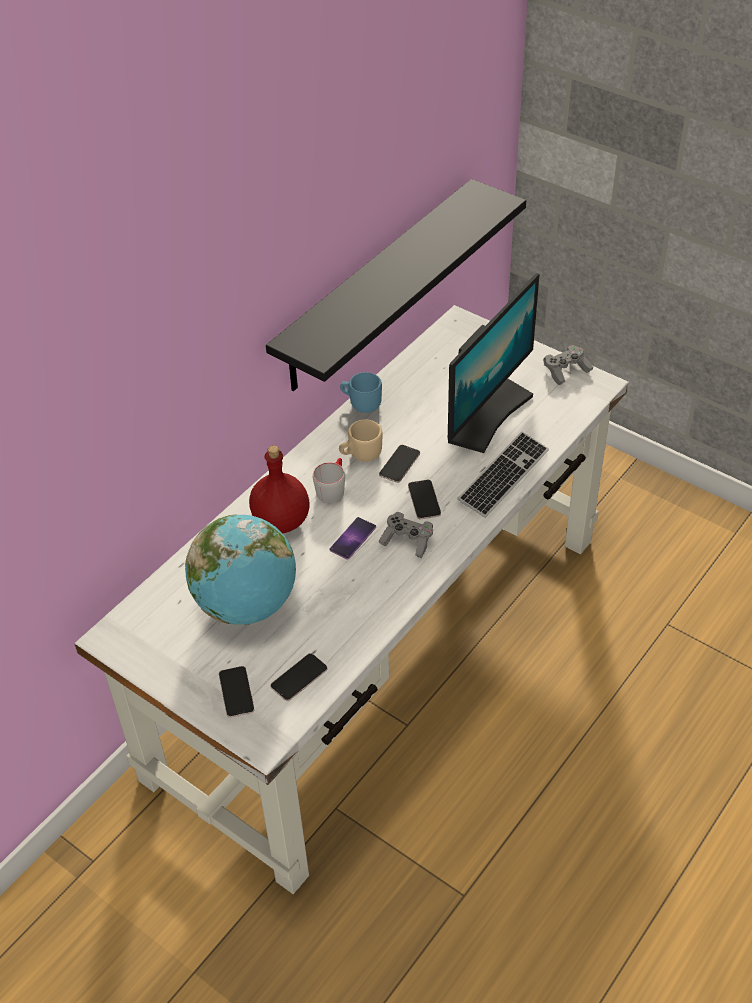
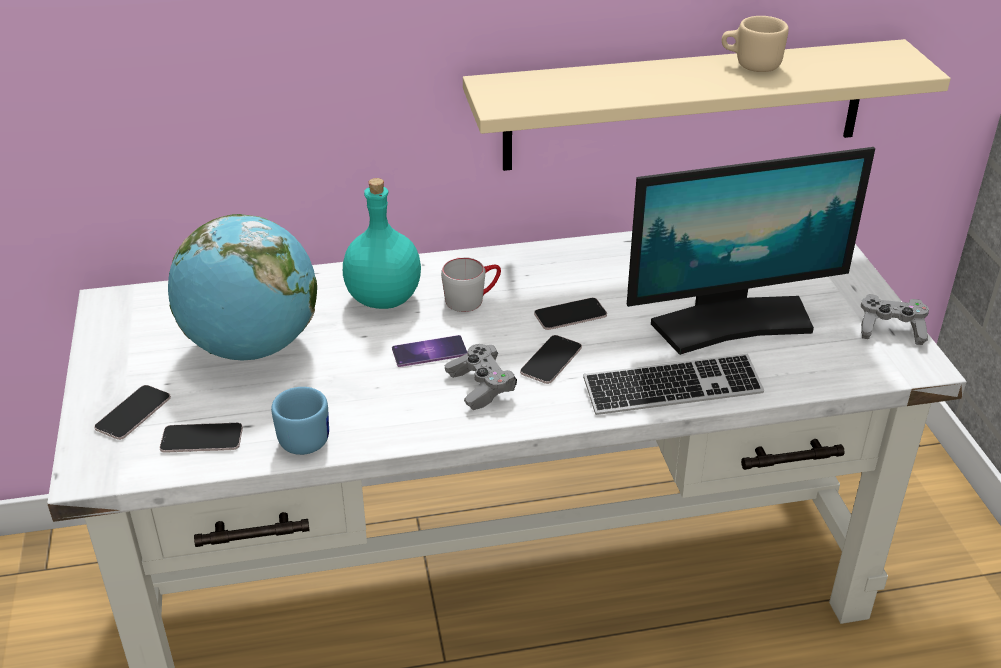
camera: 40 degrees right, 10 degrees down
red bottle [249,445,310,533] -> turquoise bottle [343,178,421,309]
black shelf [266,179,526,391] -> beige shelf [463,39,951,171]
beige mug [339,420,382,462] -> beige mug moved to [722,16,789,72]
blue mug [340,372,382,413] -> blue mug moved to [271,387,329,455]

